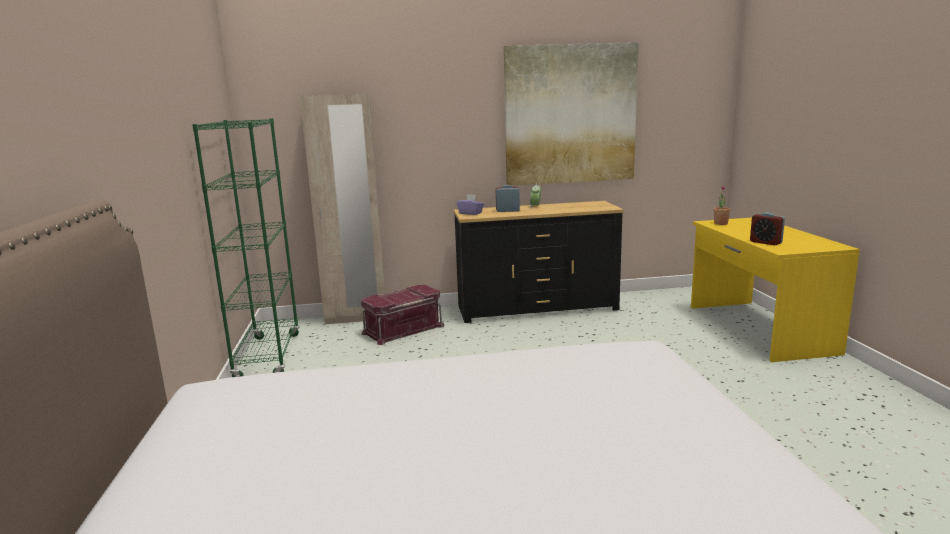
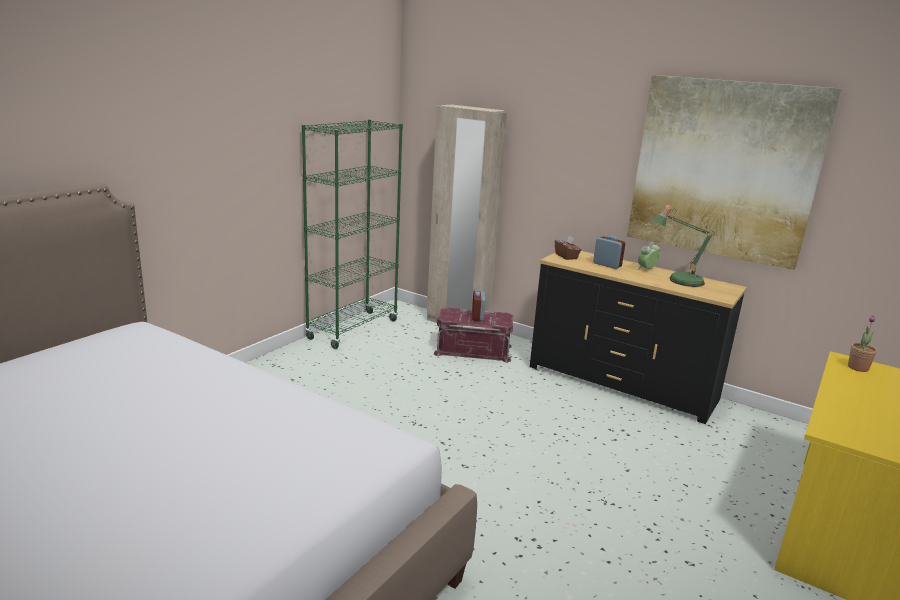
camera: 40 degrees right, 5 degrees up
purple tissue box [457,194,484,215] -> brown tissue box [555,236,581,260]
alarm clock [750,213,785,245] -> alarm clock moved to [472,291,486,321]
none -> table lamp [652,204,715,287]

